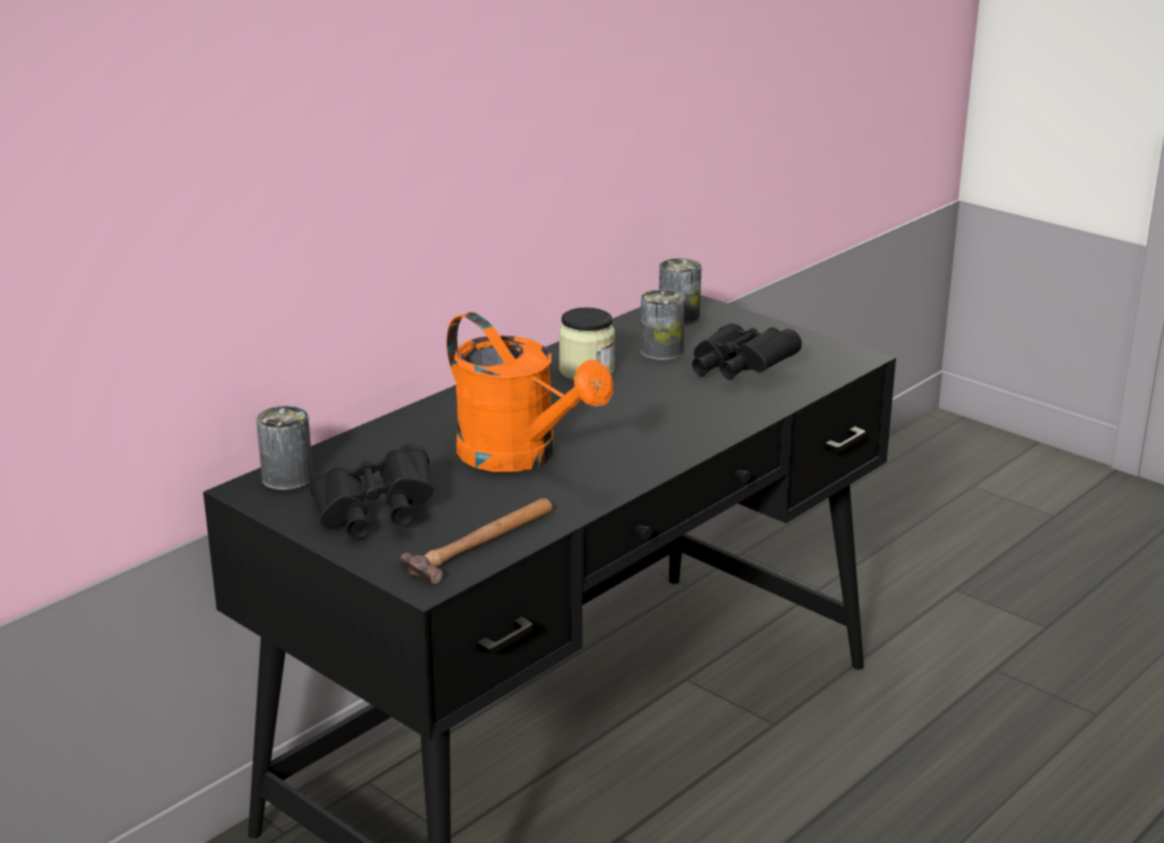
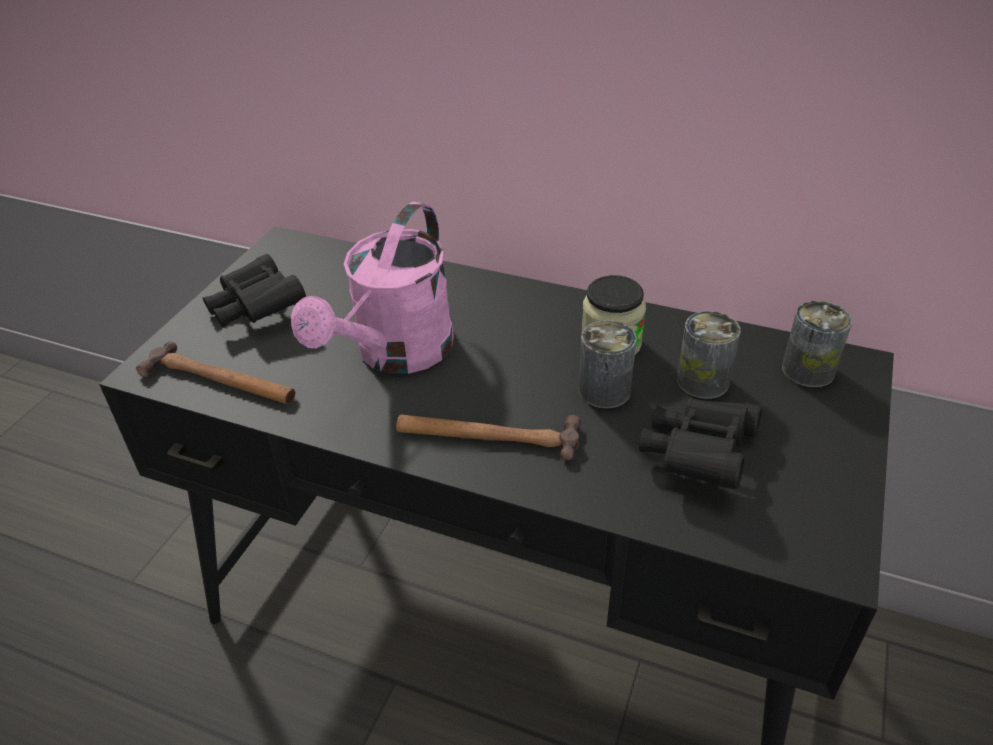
camera: 70 degrees right, 15 degrees up
can [256,406,313,490] -> can moved to [578,320,637,409]
orange watering can [446,312,613,472] -> pink watering can [291,202,454,374]
none -> hammer [396,415,581,460]

